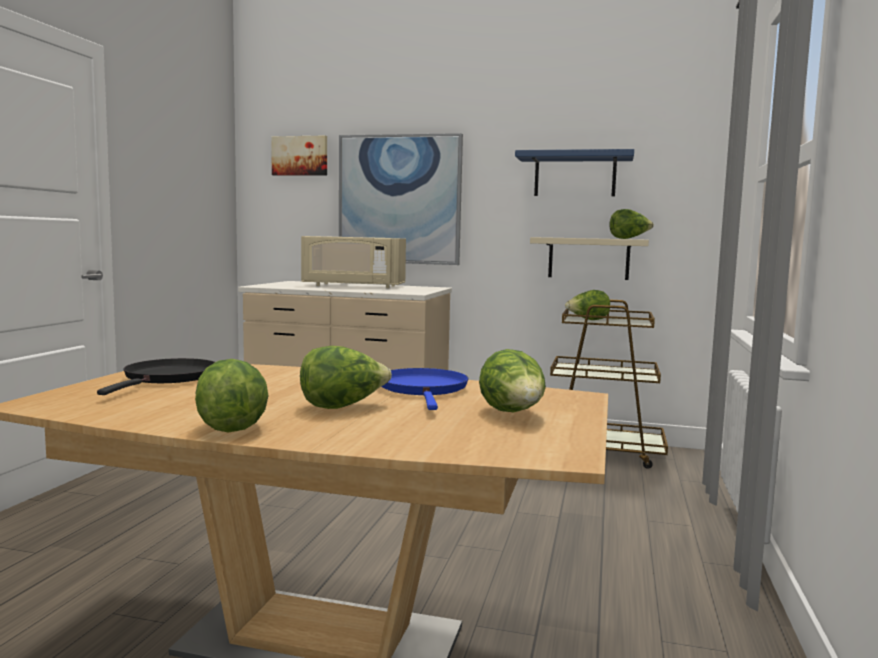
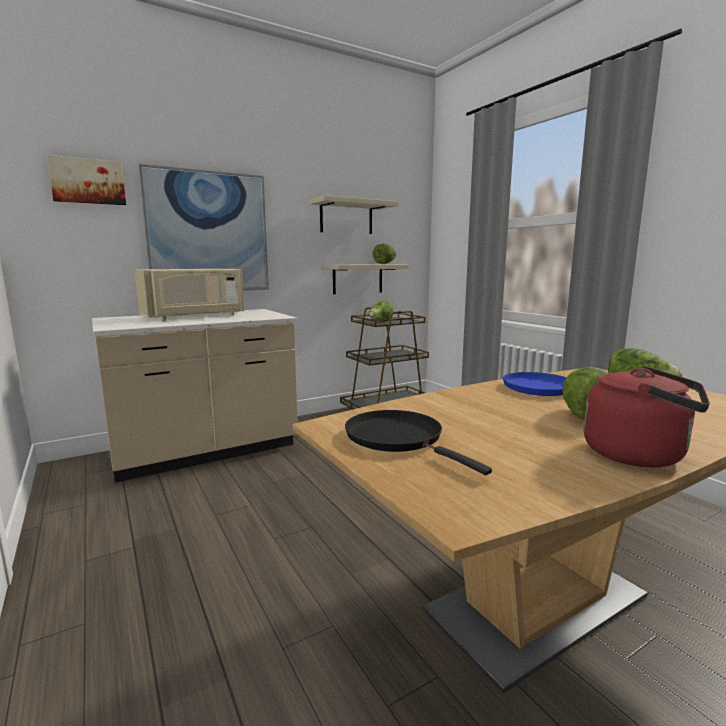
camera: 45 degrees left, 5 degrees up
lettuce [195,359,269,433] -> red kettle [584,366,710,468]
blue shelf [515,149,634,196] -> beige shelf [309,195,399,234]

